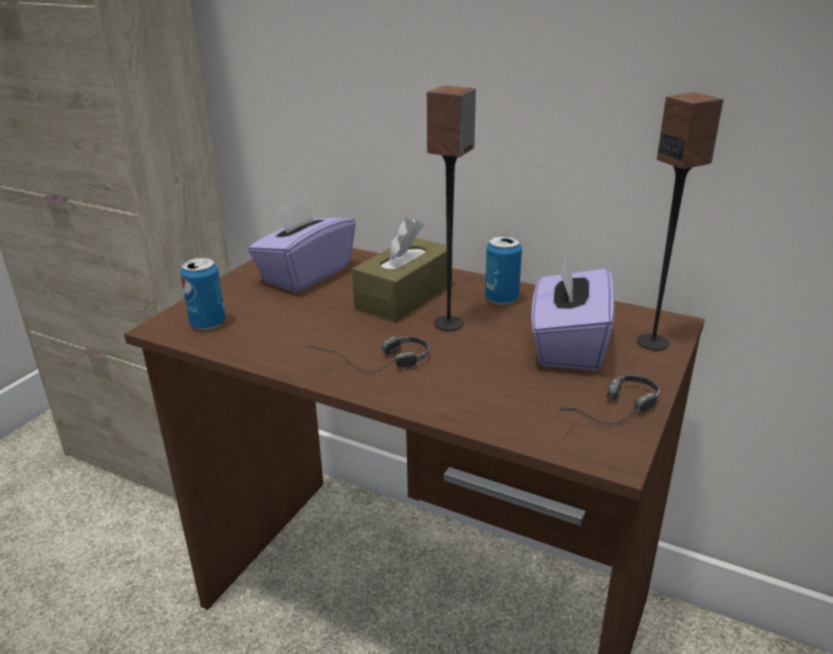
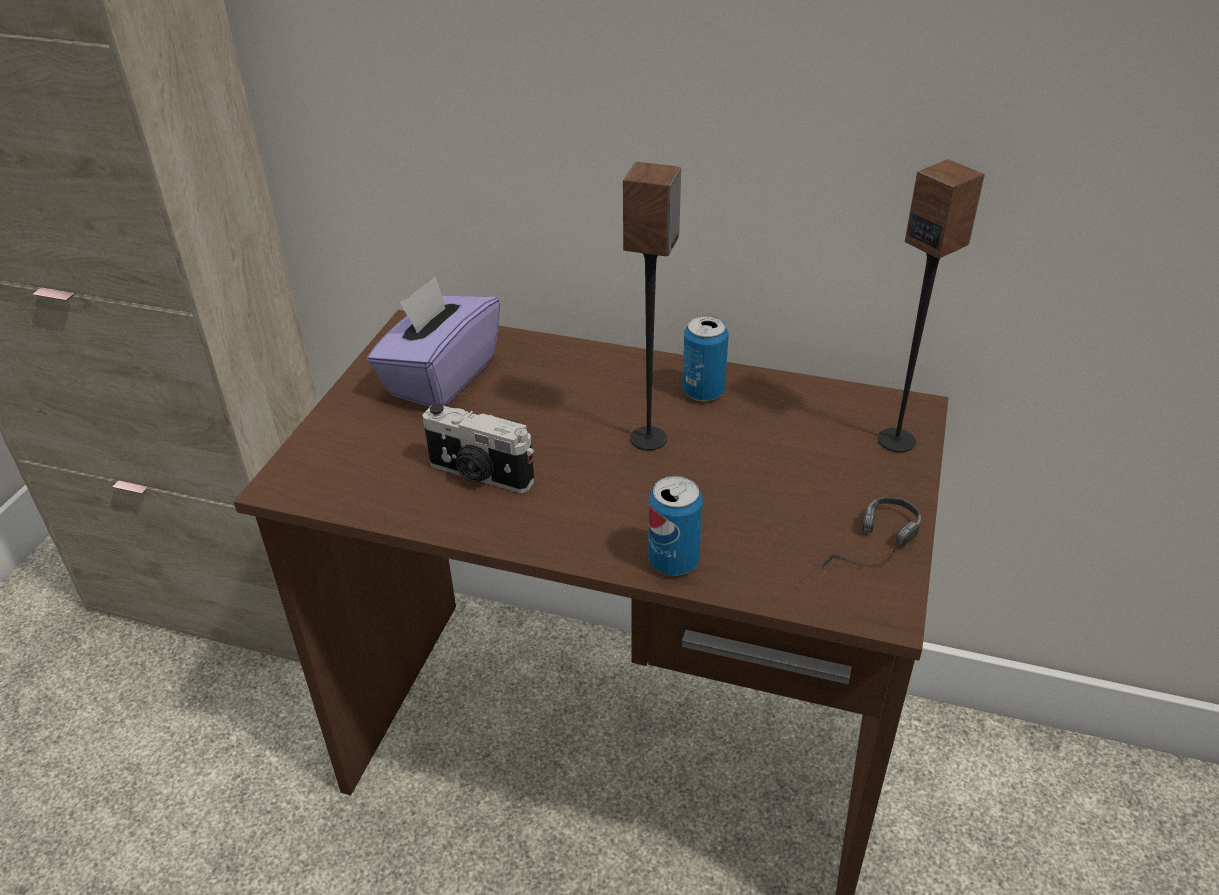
camera: 10 degrees left, 10 degrees up
can [180,257,226,330] -> can moved to [648,476,703,576]
headphones [305,336,429,373] -> none
brown tissue box [352,218,452,322] -> none
purple tissue box [531,253,614,371] -> none
none -> camera [423,403,534,493]

